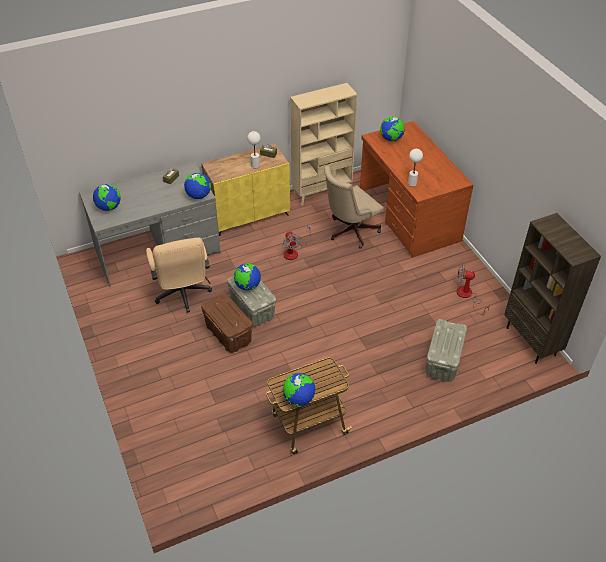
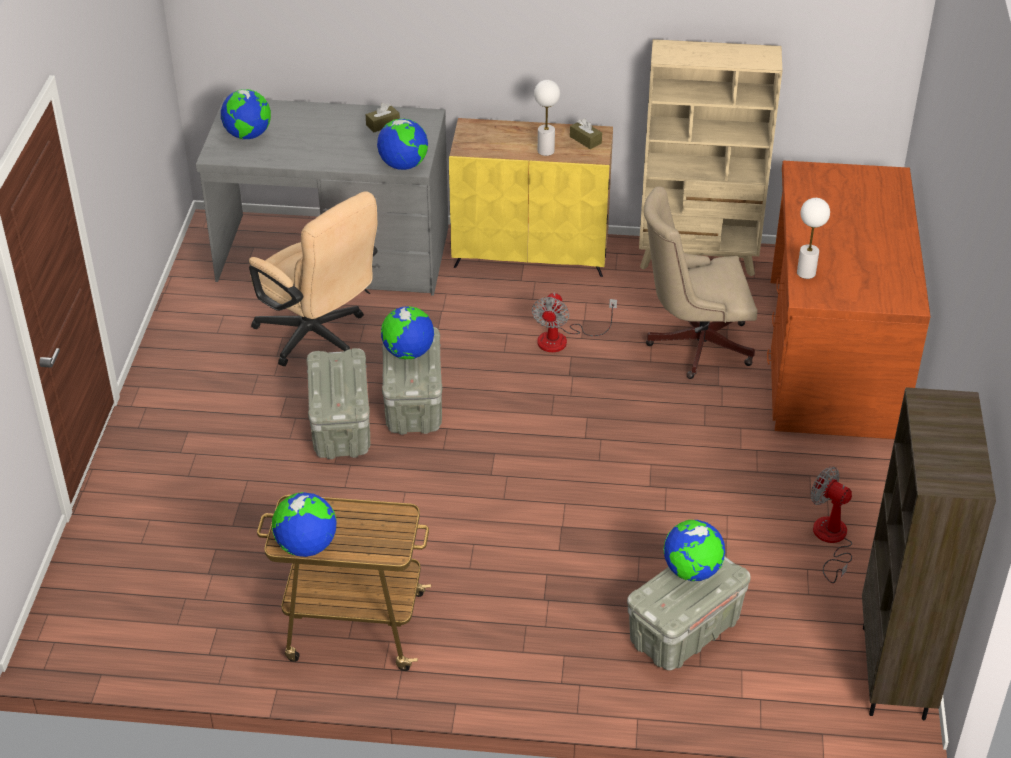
camera: 30 degrees right, 5 degrees down
beige office chair [146,237,212,313] -> beige office chair turned 60 degrees counterclockwise [249,191,378,366]
brown storage box [201,293,253,353] -> grey storage box [307,348,370,459]
globe [380,117,405,141] -> globe moved to [663,520,725,581]

